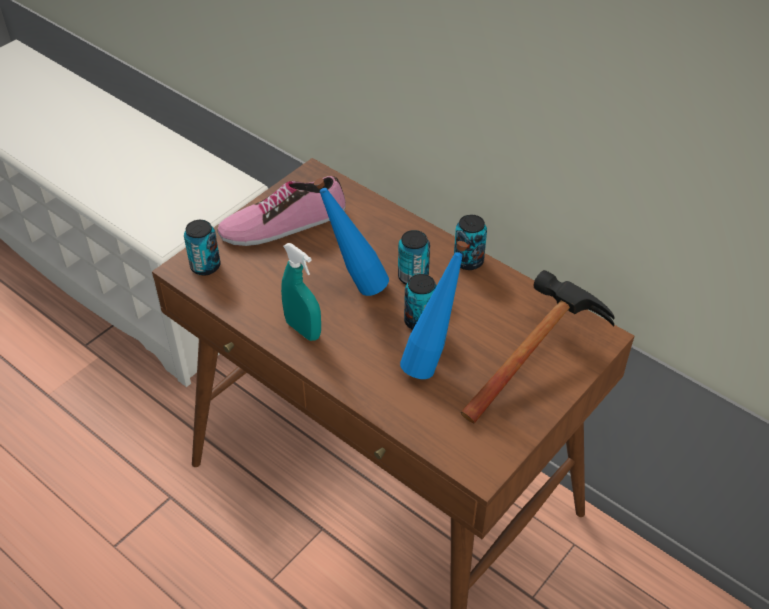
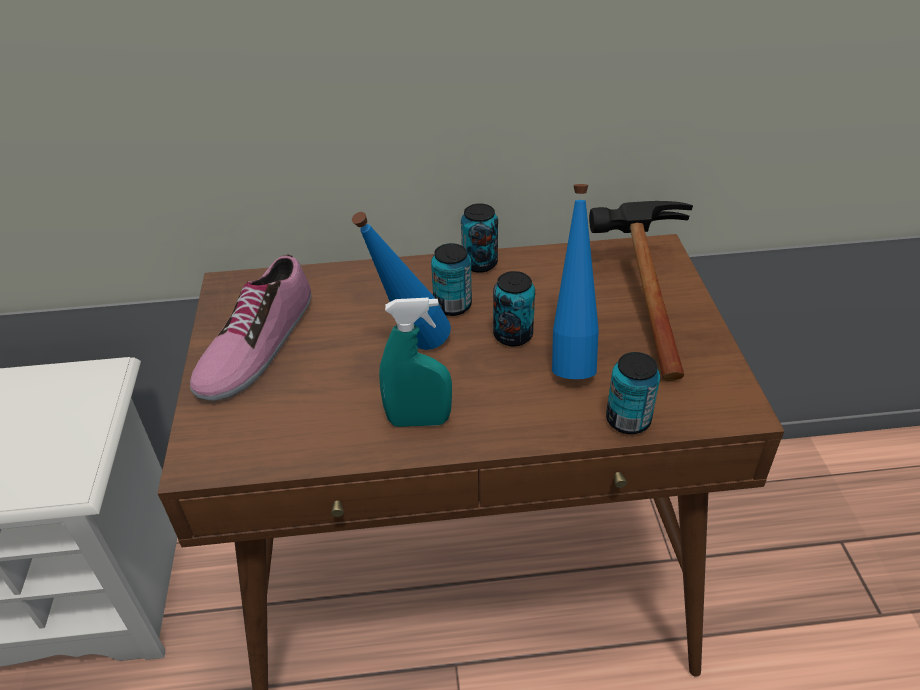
camera: 45 degrees left, 5 degrees down
can [184,220,221,275] -> can moved to [606,352,660,434]

